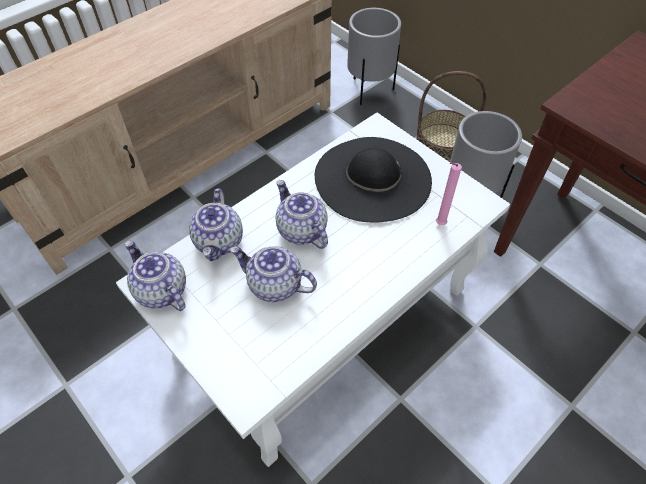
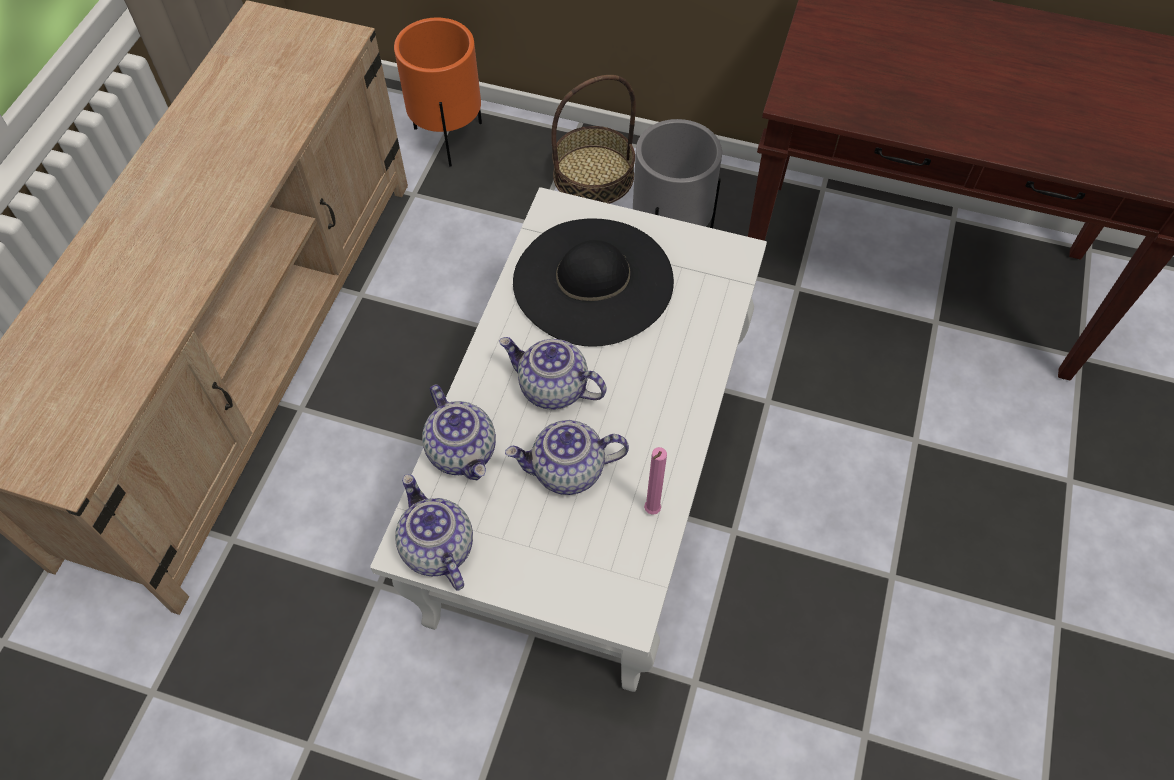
camera: 30 degrees left, 5 degrees up
teapot [125,240,186,311] -> teapot turned 45 degrees clockwise [395,474,473,590]
grey planter [347,8,401,105] -> orange planter [394,18,482,167]
pink candle [436,163,462,225] -> pink candle moved to [644,447,667,515]

